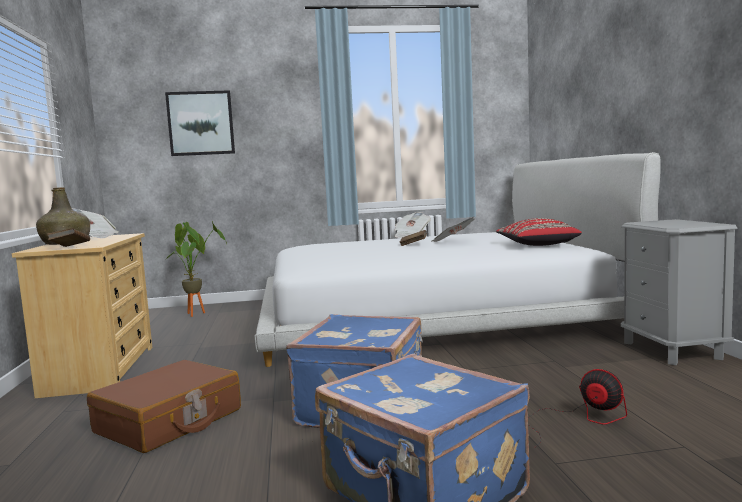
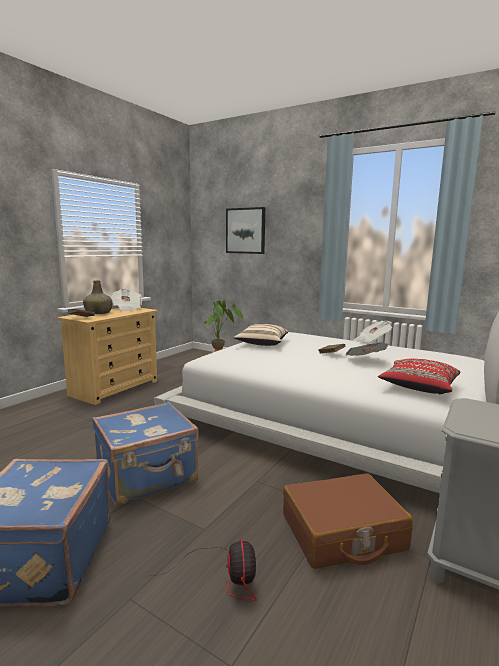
camera: 40 degrees right, 5 degrees up
brown suitcase [87,360,241,453] -> brown suitcase moved to [283,473,413,569]
none -> beige pillow [233,324,288,346]

